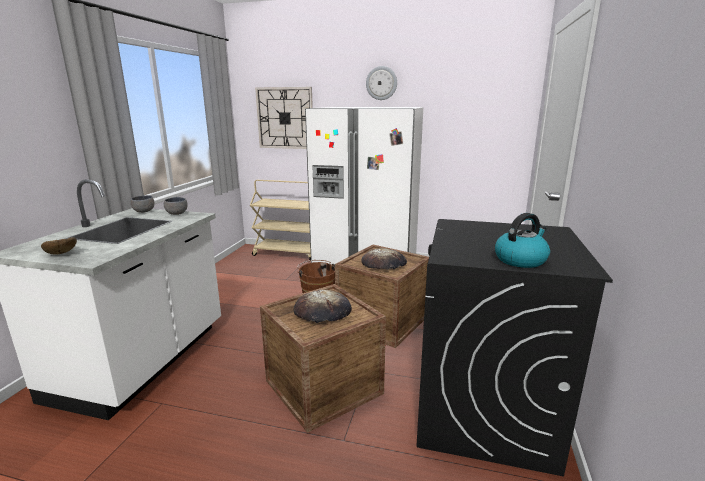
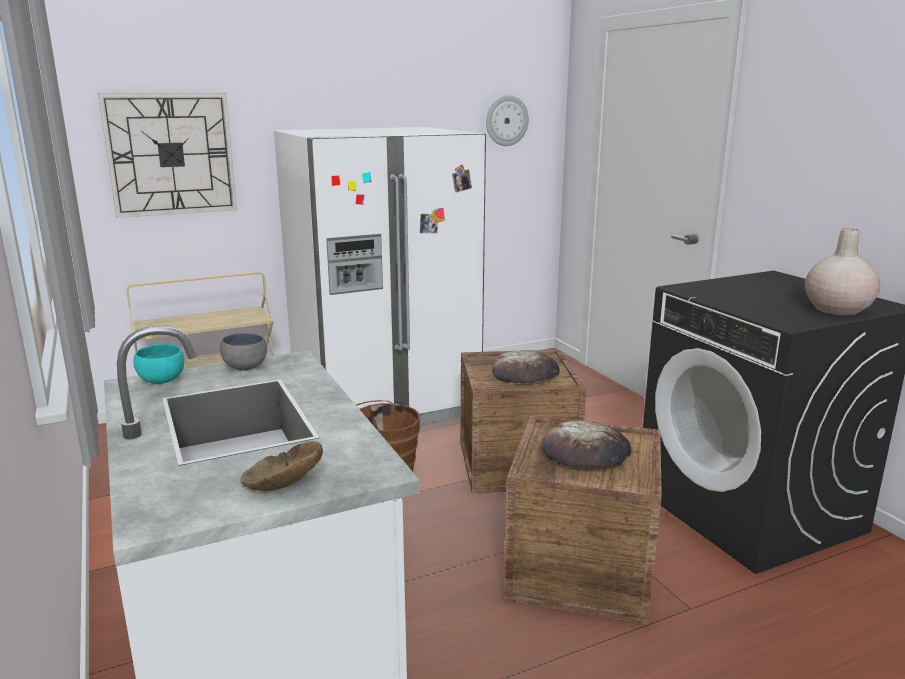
camera: 40 degrees left, 0 degrees up
grey bowl [130,195,155,213] -> turquoise bowl [133,344,184,384]
wall clock [366,66,397,100] -> wall clock moved to [486,95,529,146]
kettle [495,213,550,268] -> beige vase [805,228,880,315]

